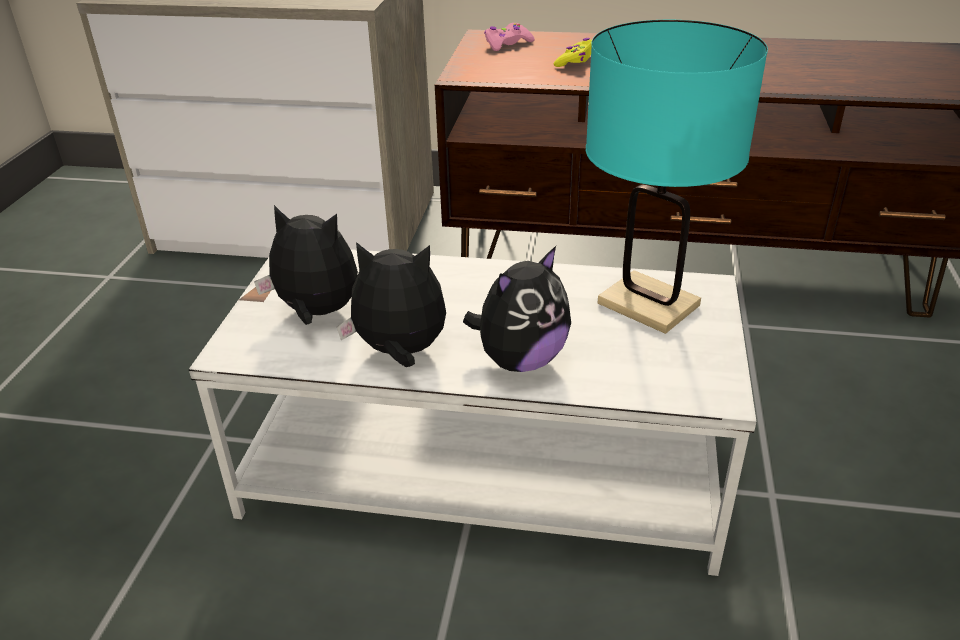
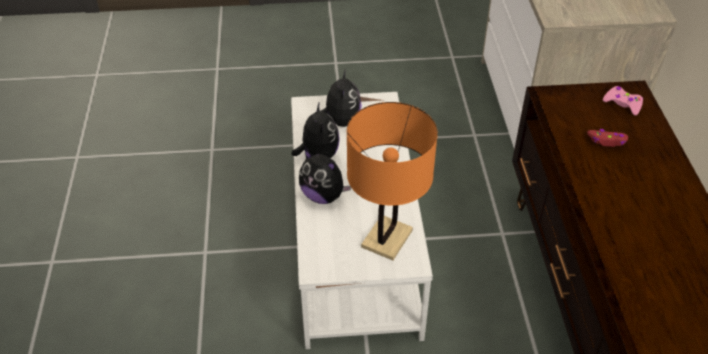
camera: 75 degrees right, 10 degrees up
yellow game controller [554,38,592,67] -> red game controller [587,129,628,147]
turquoise table lamp [586,20,768,334] -> orange table lamp [347,102,438,260]

